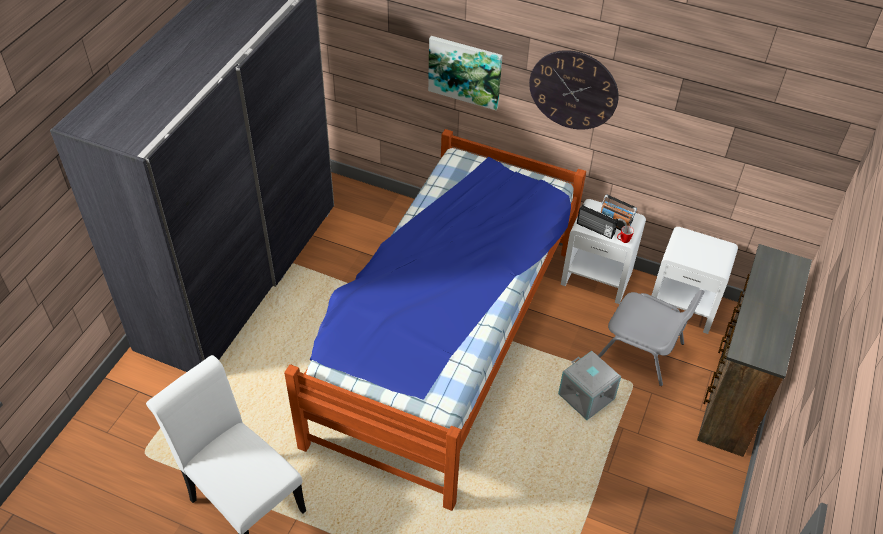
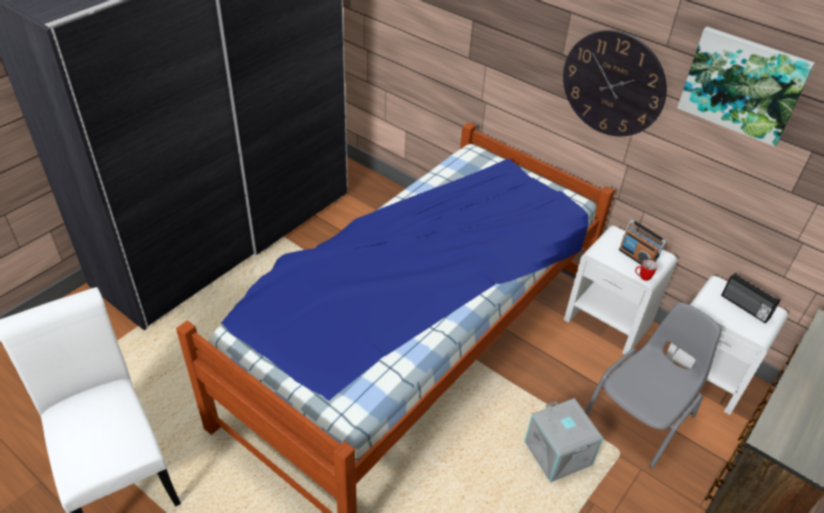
camera: 15 degrees right, 5 degrees down
picture [428,36,503,110] -> picture moved to [677,27,815,147]
radio [577,204,618,239] -> radio moved to [721,273,781,323]
grey chair [598,290,705,386] -> grey chair turned 90 degrees counterclockwise [585,302,722,468]

